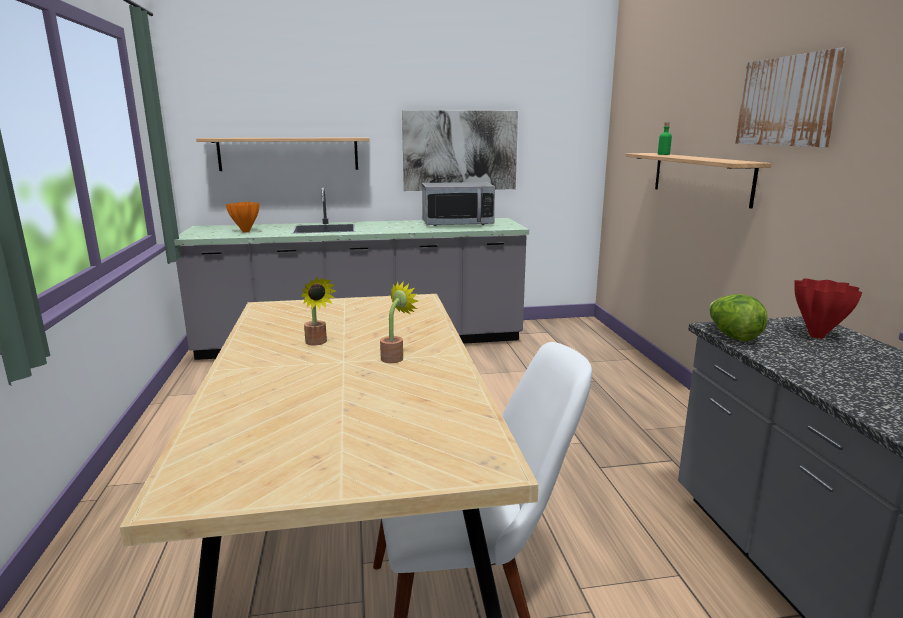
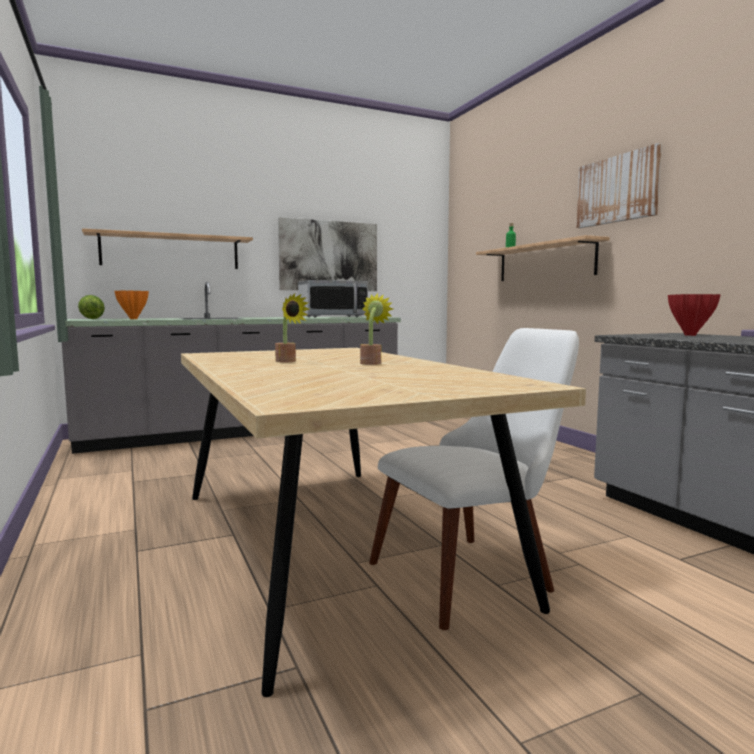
camera: 15 degrees left, 10 degrees down
lettuce [709,294,768,342] -> lettuce moved to [78,295,105,319]

